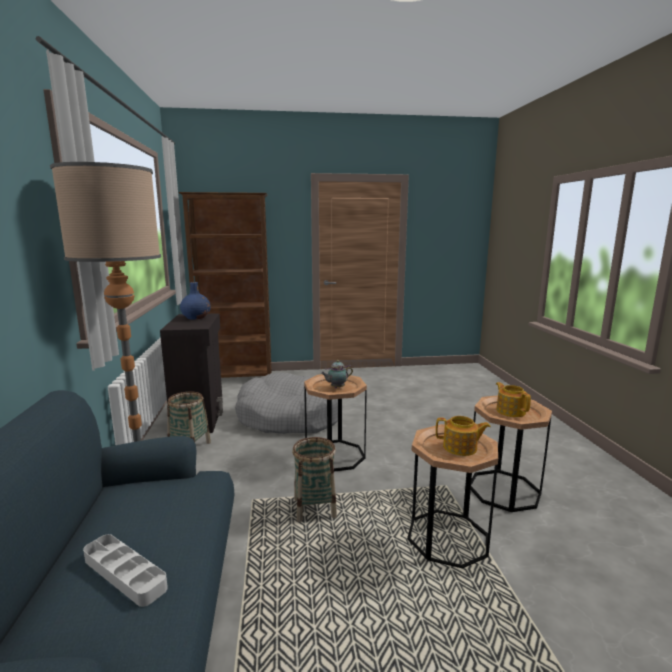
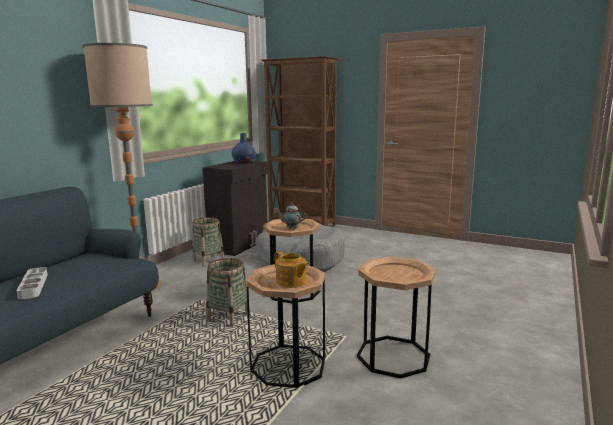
camera: 35 degrees right, 0 degrees up
teapot [496,382,531,417] -> none

